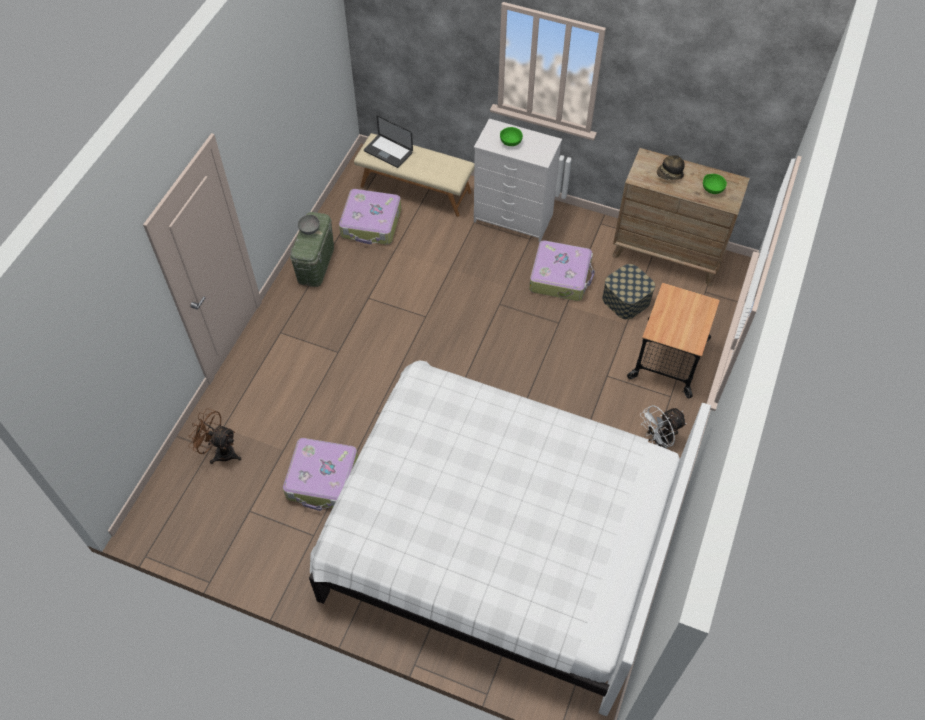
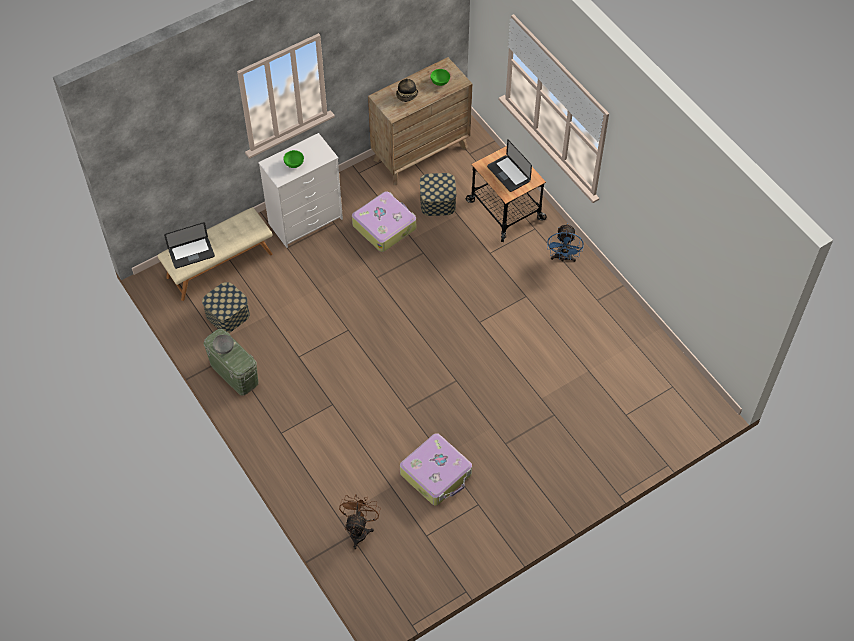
camera: 55 degrees left, 0 degrees up
brown fan [188,408,241,464] -> brown fan turned 135 degrees clockwise [339,494,381,549]
white bed [309,361,711,717] -> none
suitcase [339,189,401,245] -> storage box [202,282,250,333]
white fan [640,405,687,449] -> blue fan [547,223,584,262]
none -> laptop [487,139,532,192]

